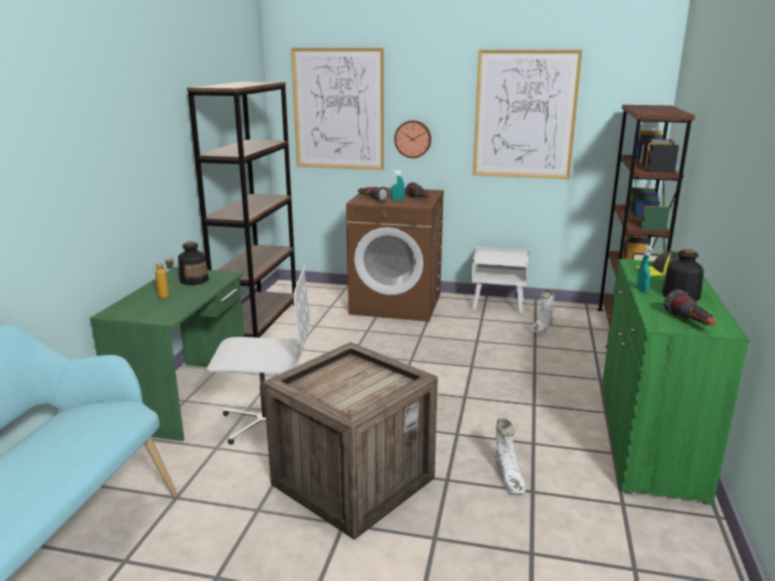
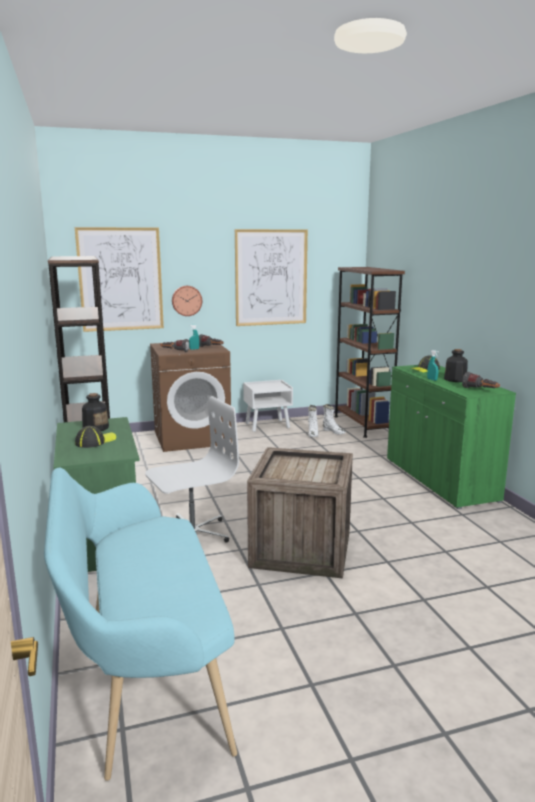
camera: 30 degrees left, 5 degrees down
bottle [155,256,174,298] -> cap [75,426,116,448]
white boot [495,418,525,494] -> white boot moved to [323,404,346,434]

